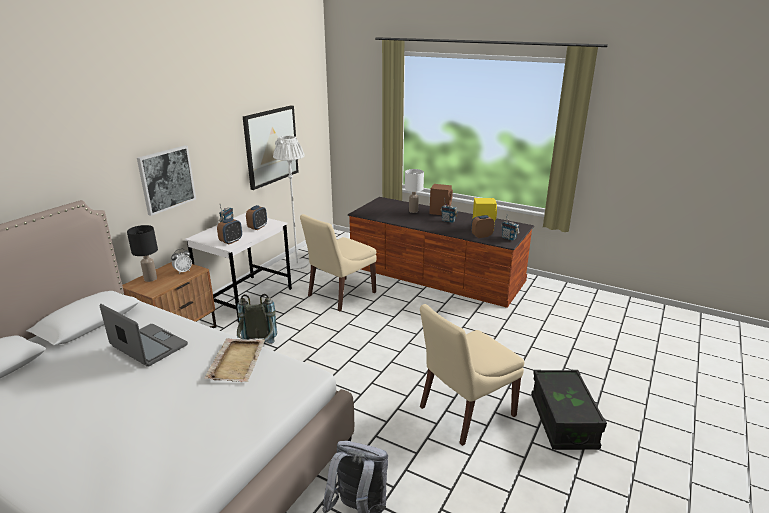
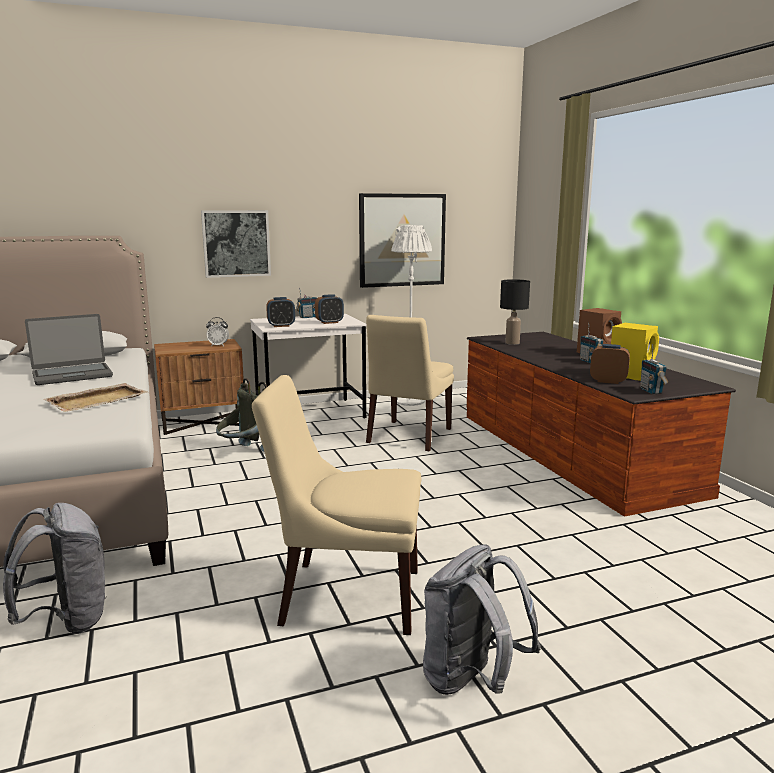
camera: 40 degrees right, 10 degrees down
laptop [100,304,188,367] -> laptop turned 75 degrees clockwise [25,314,113,385]
black table lamp [127,225,158,282] -> black table lamp moved to [500,279,530,345]
beige chair [300,214,377,311] -> beige chair turned 60 degrees counterclockwise [366,315,454,451]
white table lamp [405,169,424,213] -> none
black storage box [531,370,607,450] -> grey backpack [423,544,541,695]

